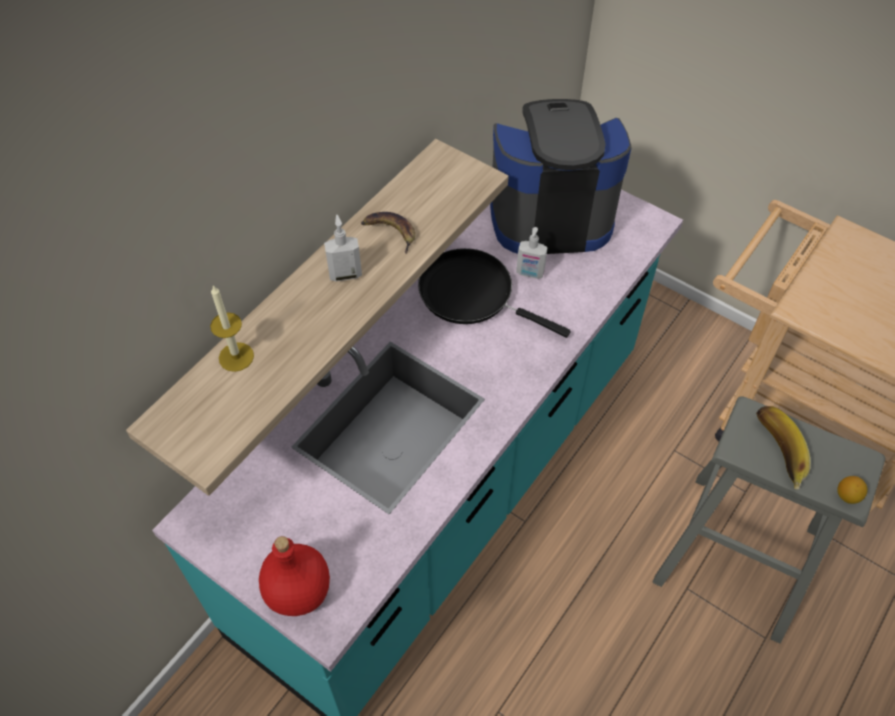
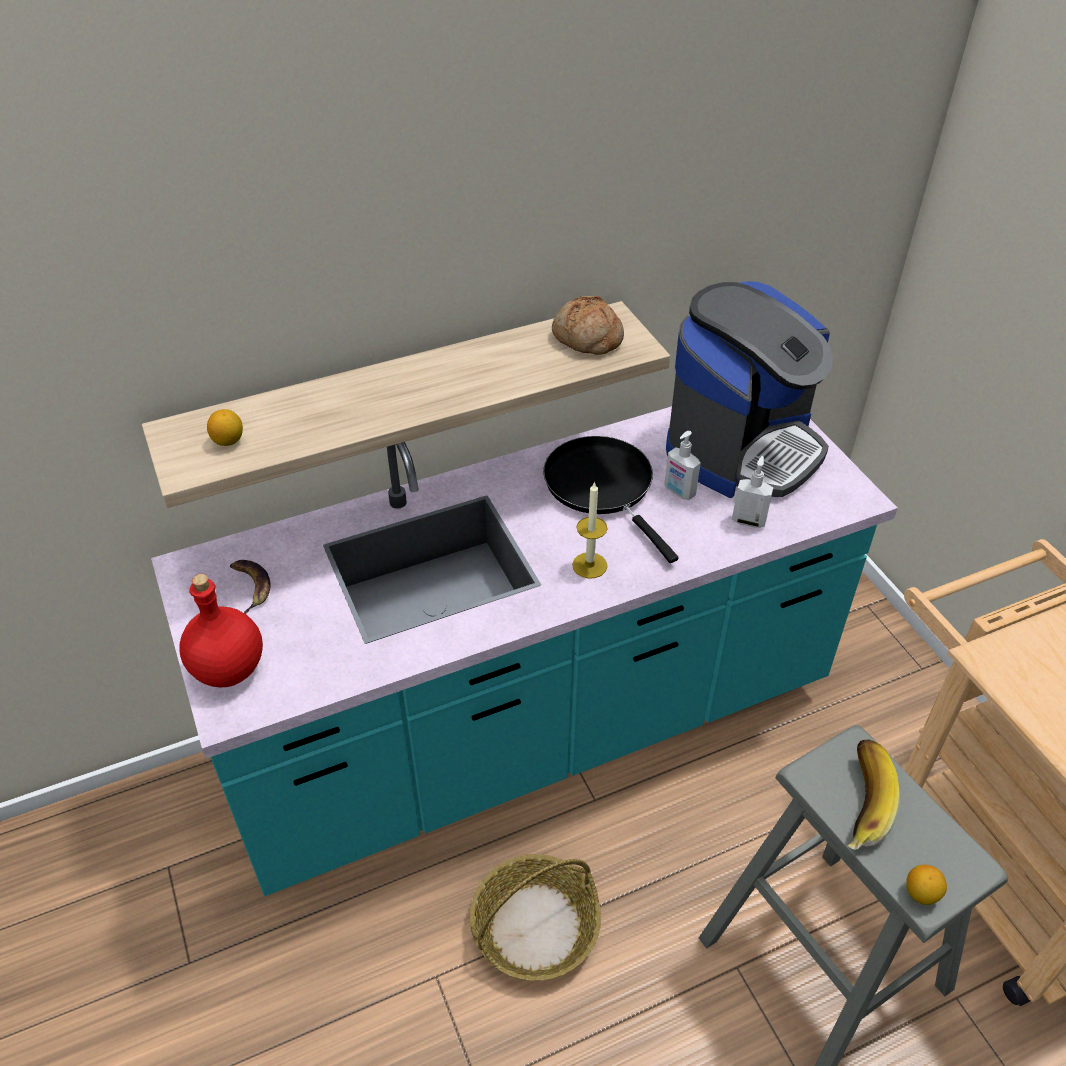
camera: 30 degrees right, 10 degrees down
candle [210,285,254,372] -> candle moved to [572,481,608,579]
soap dispenser [324,215,362,282] -> soap dispenser moved to [732,456,773,528]
banana [361,212,415,254] -> banana moved to [230,560,271,614]
coffee machine [490,99,632,254] -> coffee machine turned 105 degrees clockwise [666,281,833,498]
none -> lemon [207,409,243,446]
none -> basket [470,854,601,981]
none -> bread [552,296,624,355]

